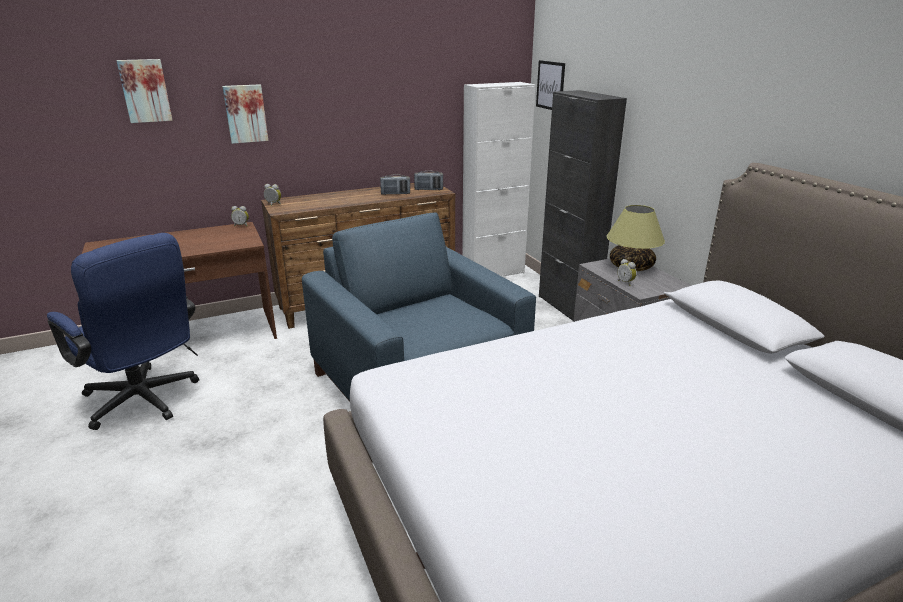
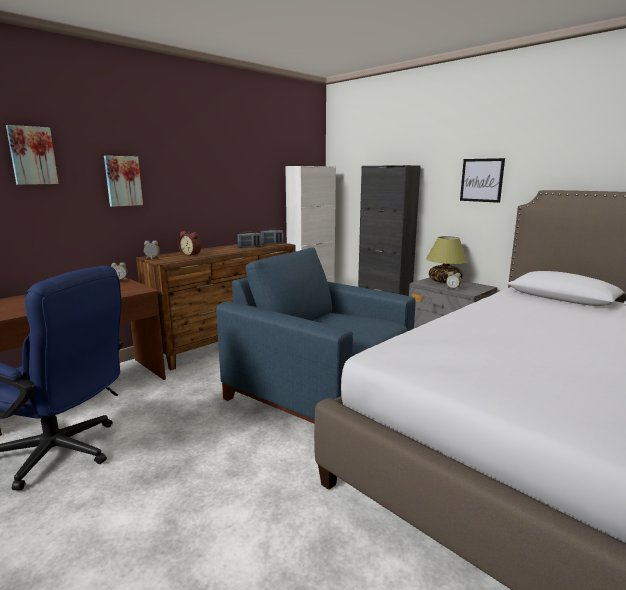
camera: 20 degrees left, 10 degrees down
picture [536,60,565,110] -> picture moved to [460,158,505,203]
none -> alarm clock [179,231,201,256]

